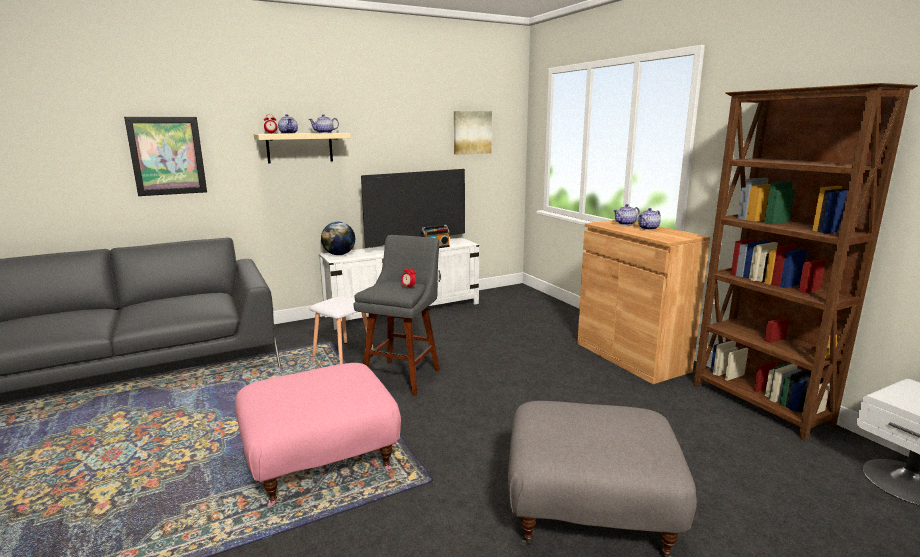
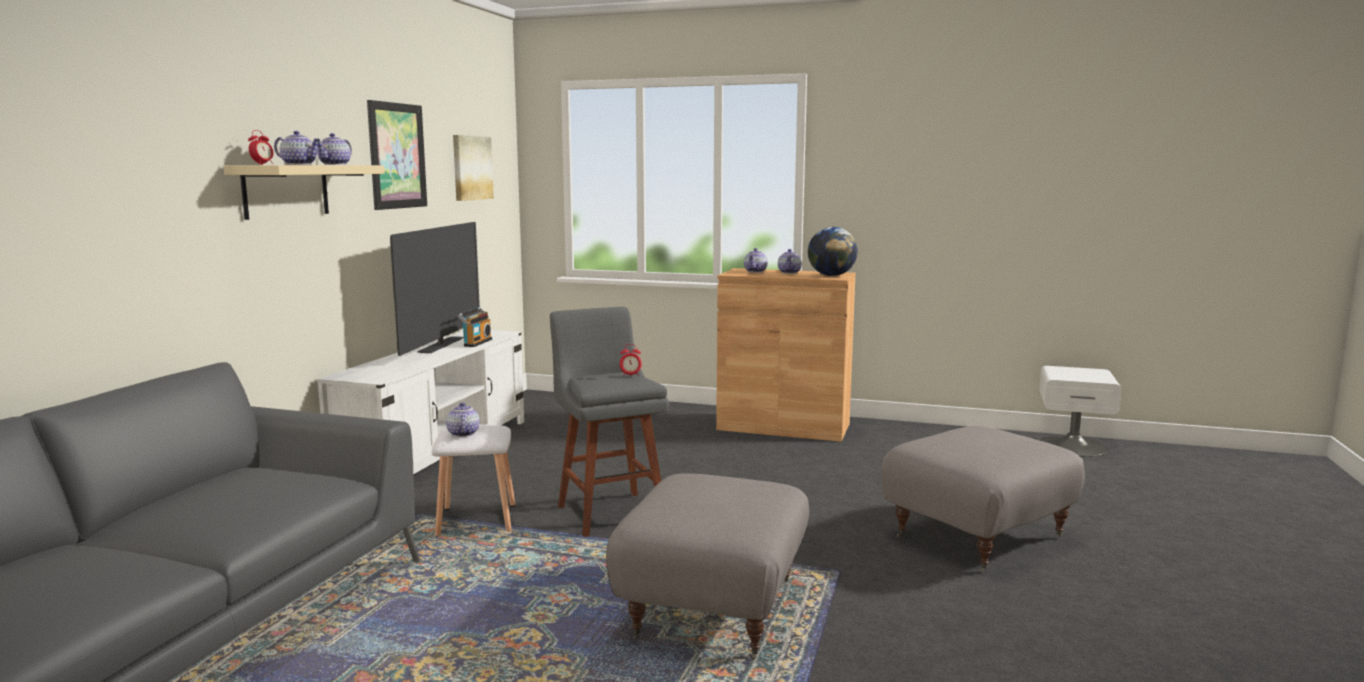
camera: 45 degrees left, 5 degrees down
picture [124,117,207,196] -> picture moved to [367,100,427,210]
pink ottoman [235,363,401,507] -> grey ottoman [606,473,809,660]
globe [321,222,355,255] -> globe moved to [808,227,858,276]
brown bookcase [694,83,918,441] -> none
none -> teapot [446,402,480,437]

